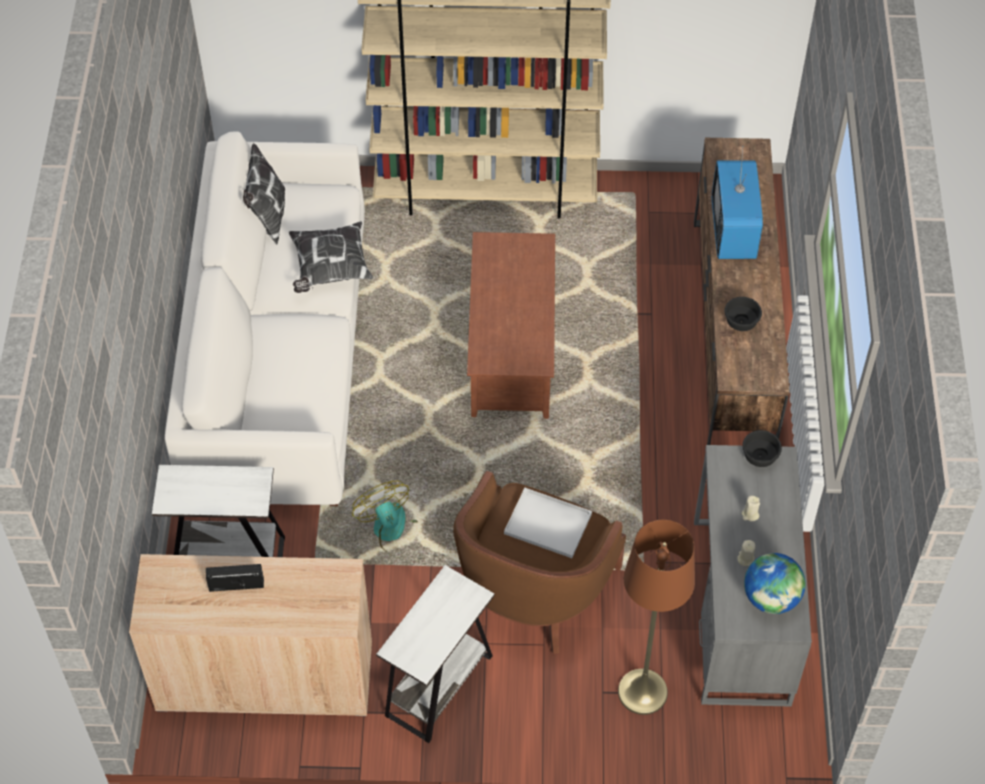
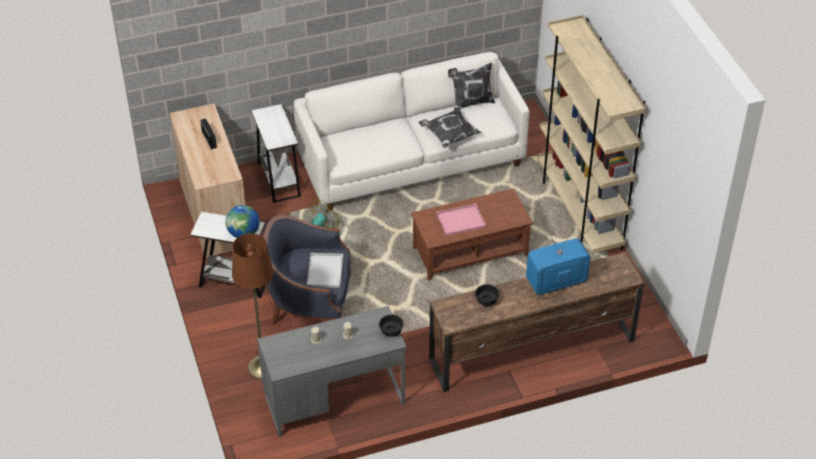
camera: 70 degrees right, 10 degrees down
brown armchair [453,471,626,654] -> blue armchair [263,215,351,325]
globe [744,553,806,614] -> globe moved to [225,205,260,238]
none -> pink tray [436,204,486,236]

